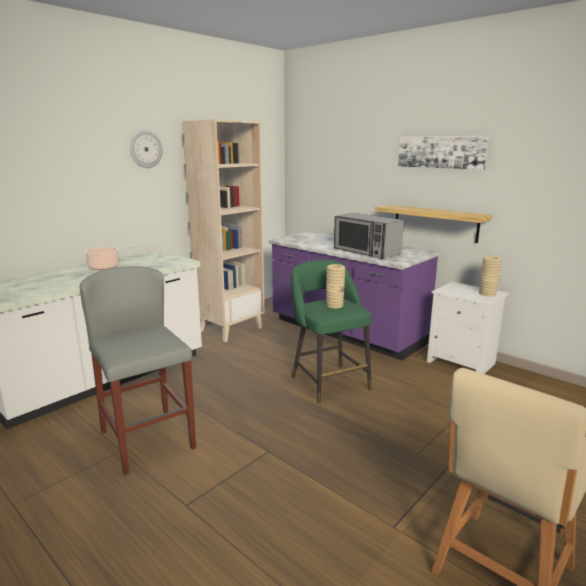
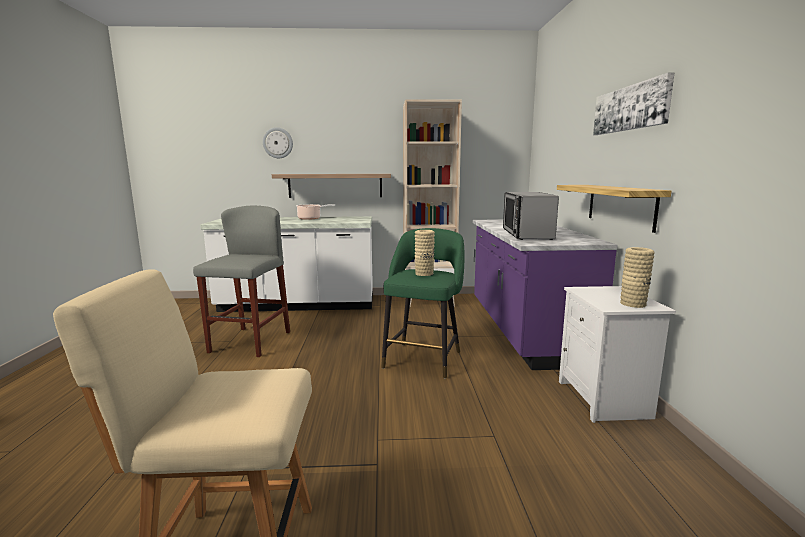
camera: 45 degrees right, 5 degrees down
wall clock [130,130,163,168] -> wall clock moved to [263,127,293,158]
none -> shelf [272,174,391,198]

